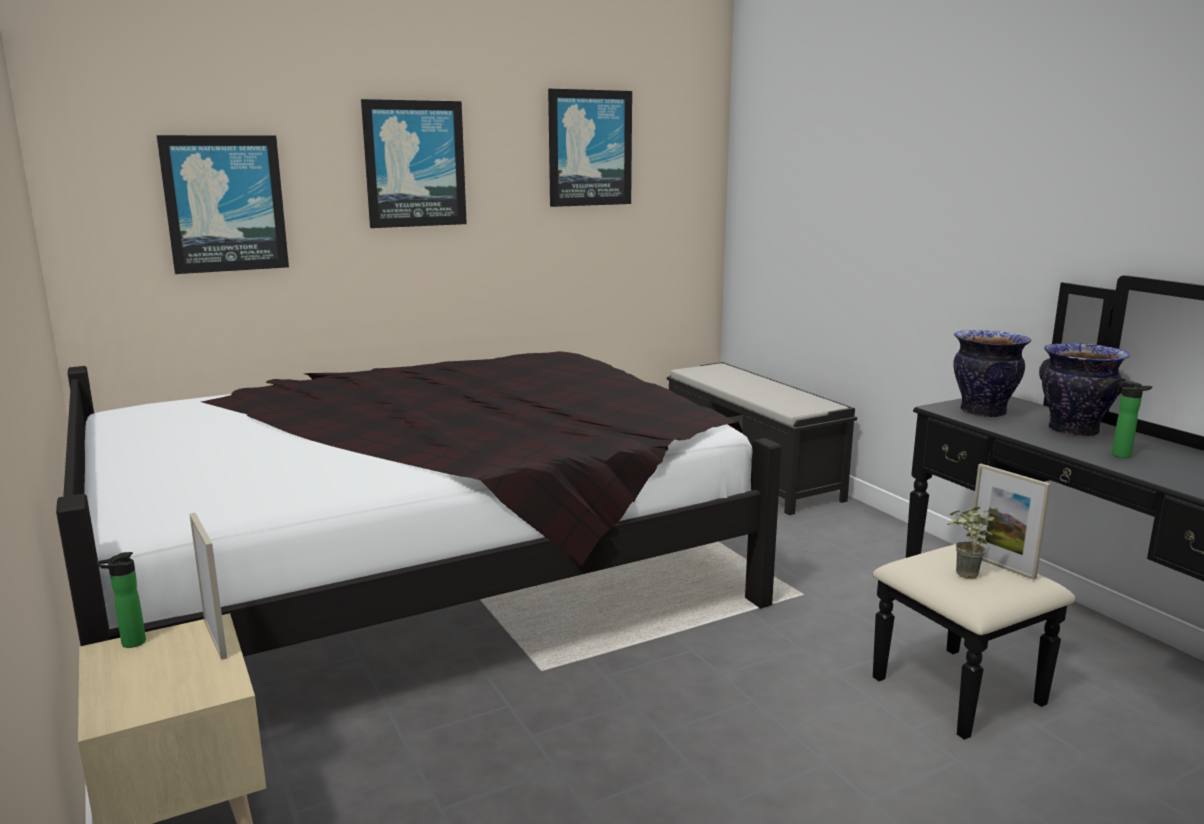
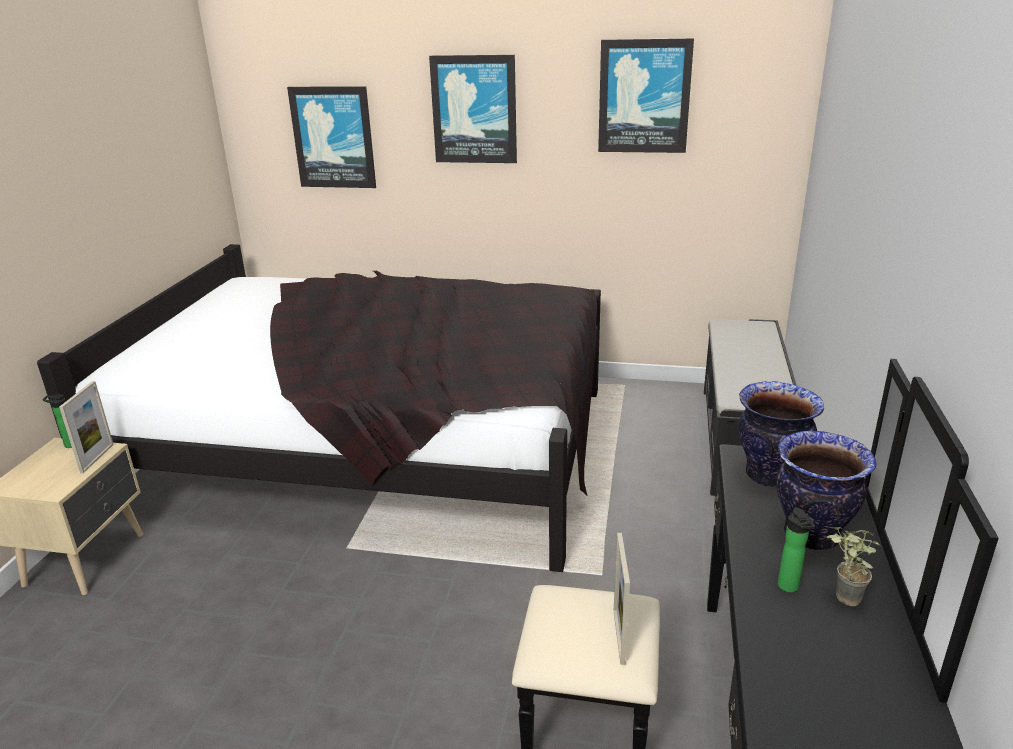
camera: 40 degrees right, 10 degrees up
potted plant [947,507,999,579] -> potted plant moved to [826,527,881,606]

